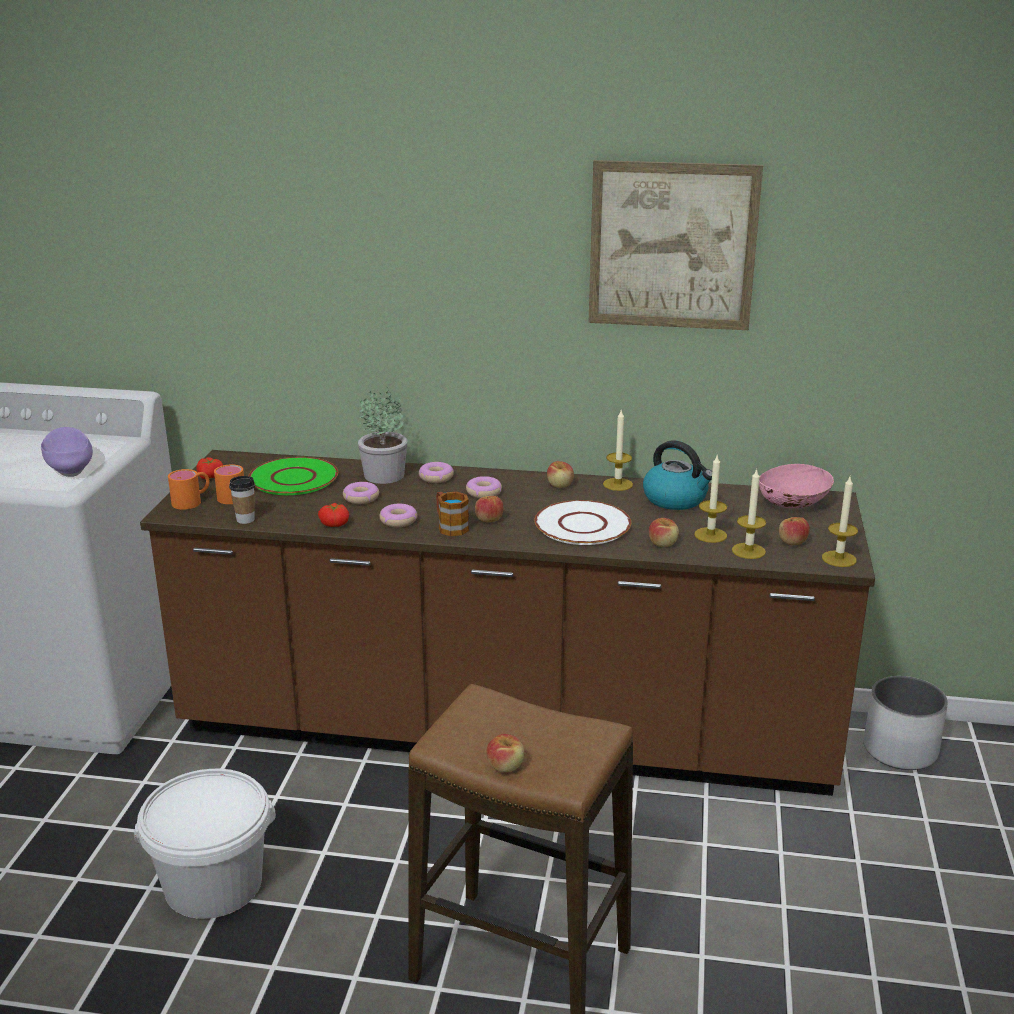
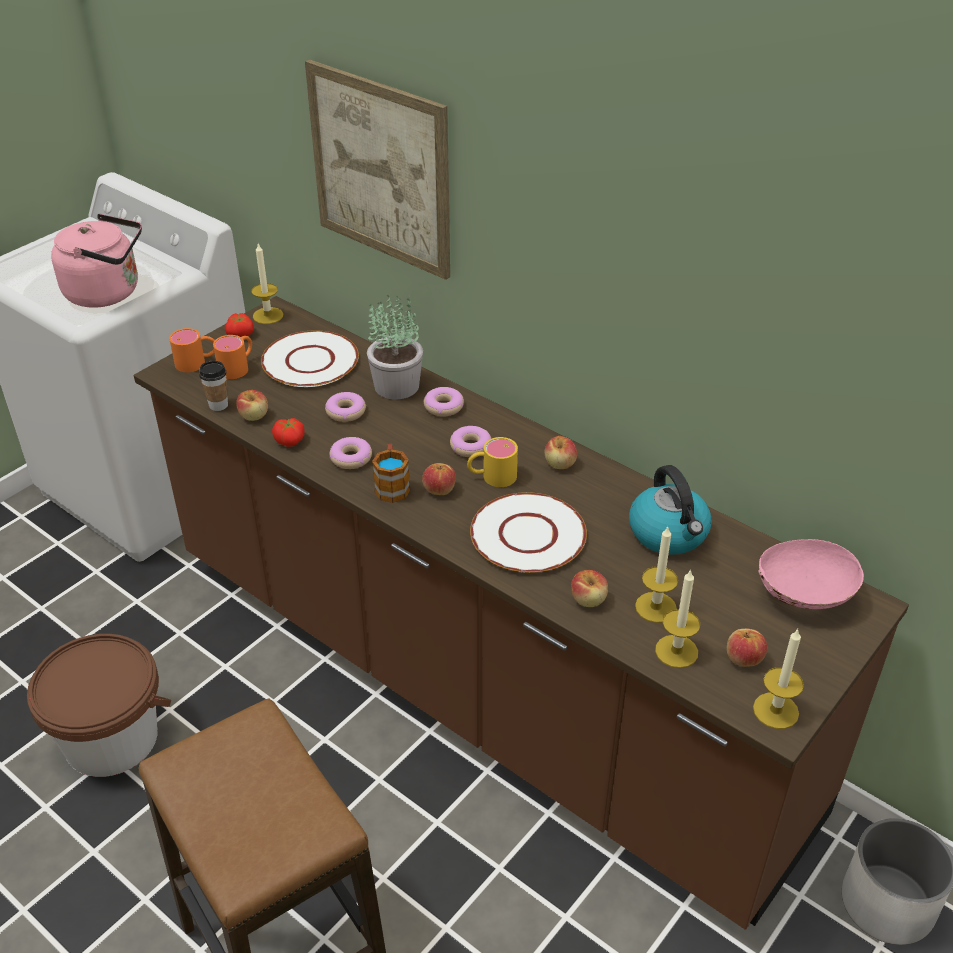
camera: 30 degrees right, 15 degrees up
purple bowl [41,427,93,477] -> pink kettle [51,214,142,308]
white bucket [134,769,276,919] -> brown bucket [27,634,171,777]
green plate [248,457,338,495] -> white plate [261,330,359,387]
apple [486,734,524,773] -> apple moved to [236,390,268,421]
picture [589,160,763,330] -> picture moved to [305,60,450,280]
candle [603,410,633,491] -> candle moved to [251,244,283,324]
none -> yellow mug [467,437,518,487]

